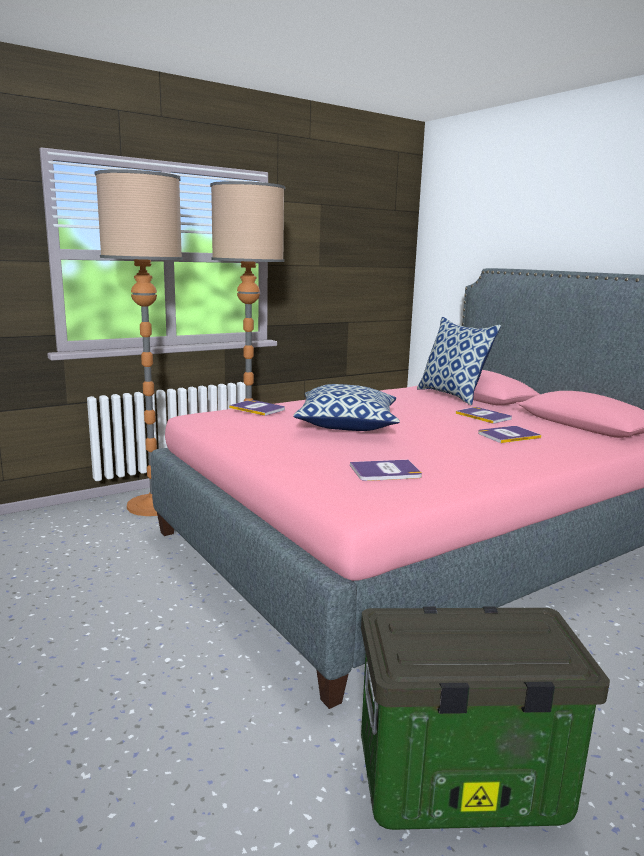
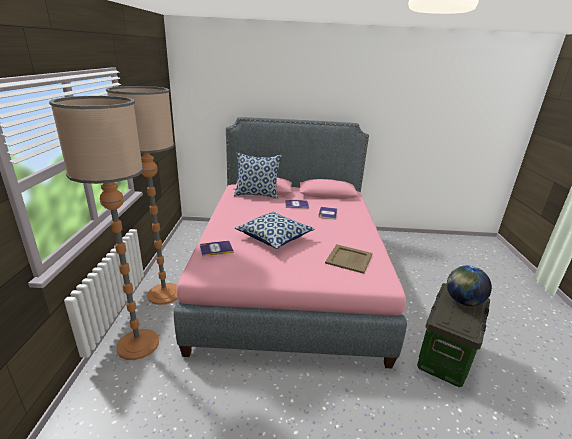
camera: 55 degrees left, 10 degrees up
book [350,460,422,481] -> beige tray [325,244,373,274]
none -> globe [447,266,492,306]

